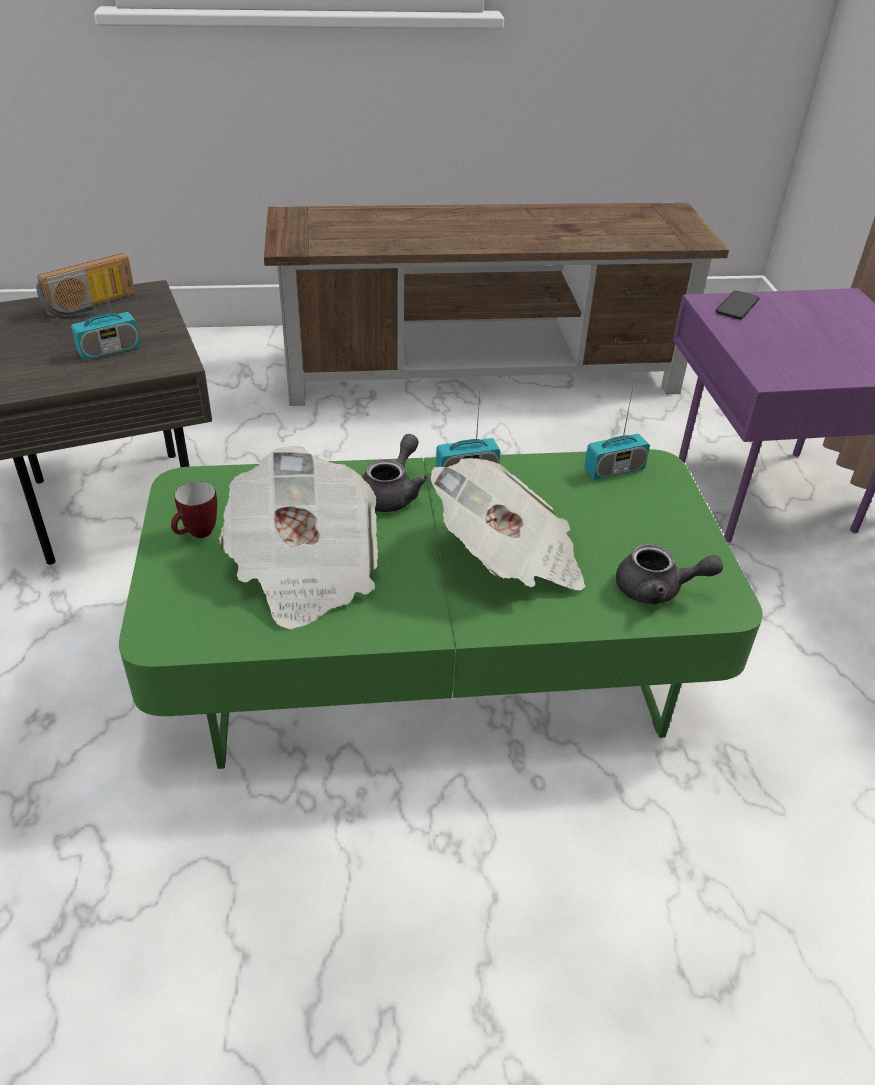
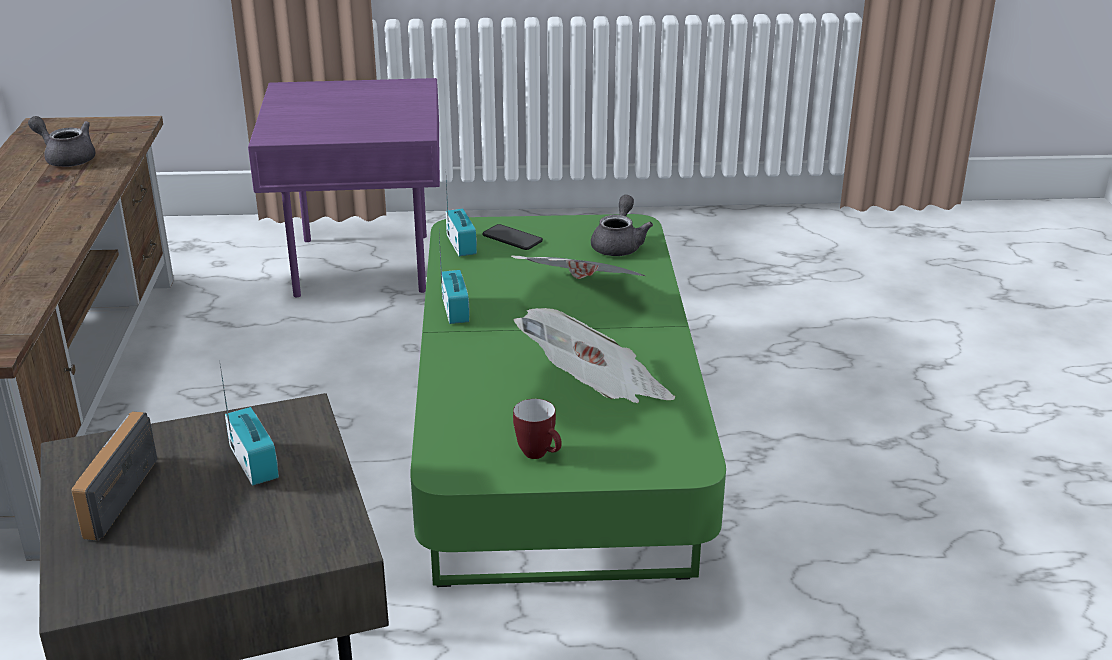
camera: 85 degrees left, 10 degrees down
radio [36,253,135,319] -> radio turned 135 degrees counterclockwise [71,411,157,541]
grey teapot [362,434,428,512] -> grey teapot moved to [28,116,96,167]
phone [716,291,759,319] -> phone moved to [483,224,543,250]

